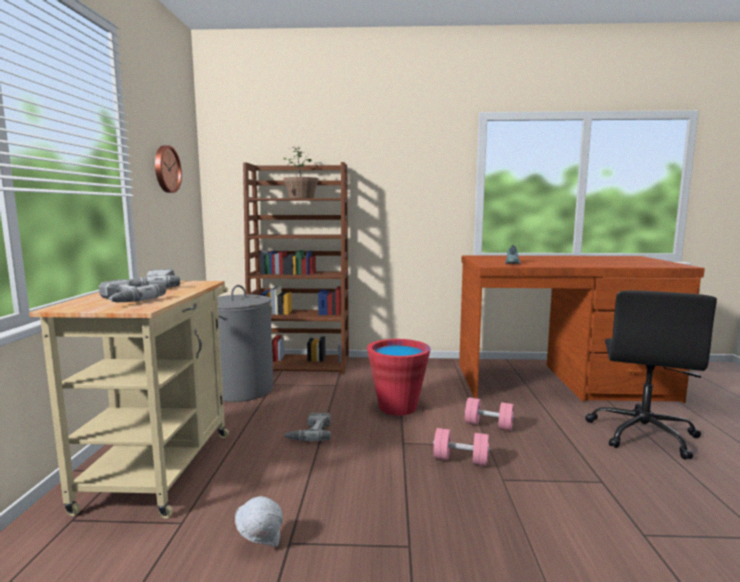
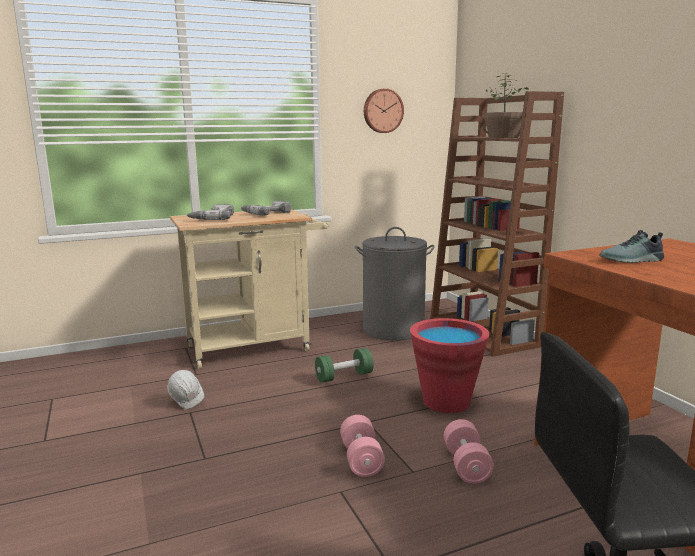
camera: 65 degrees right, 5 degrees up
power drill [284,413,331,441] -> green dumbbell [315,348,374,383]

